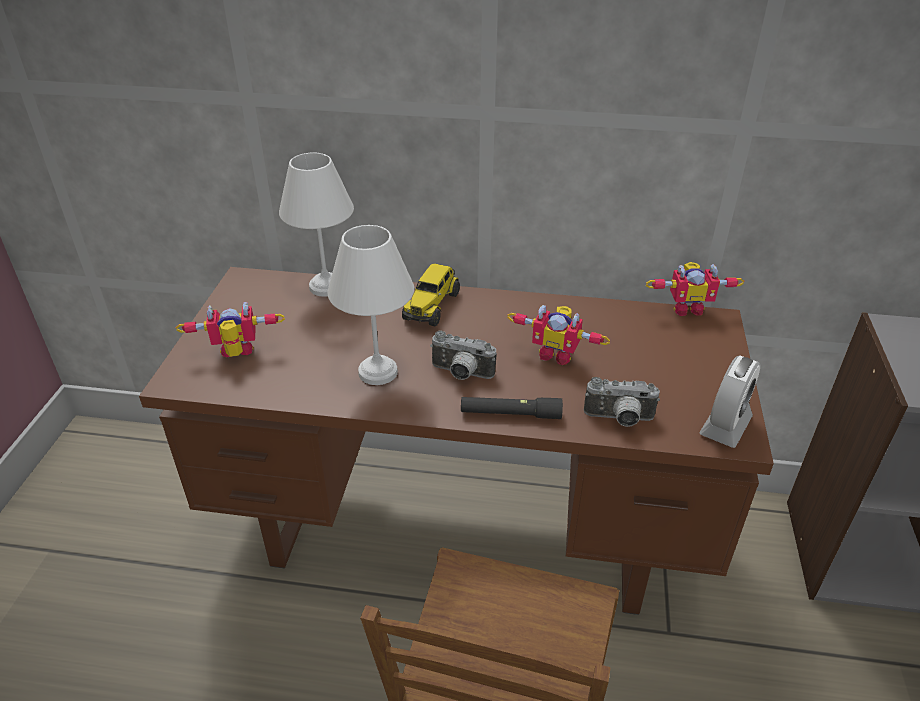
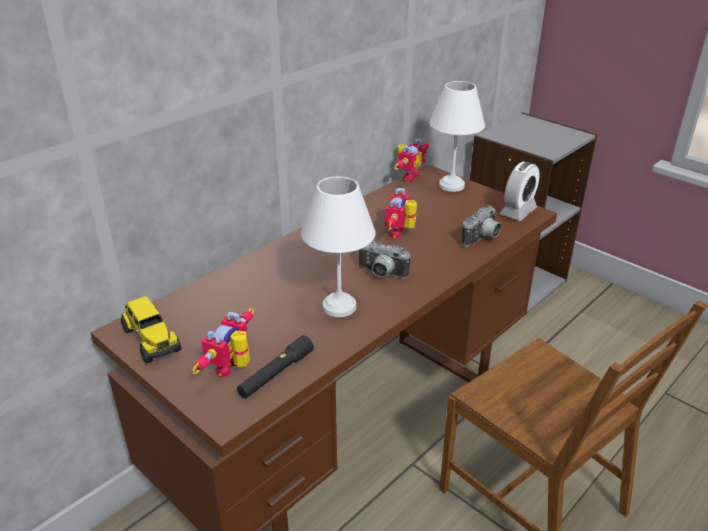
camera: 55 degrees left, 5 degrees down
white table lamp [279,153,354,297] -> white table lamp moved to [430,81,485,192]
toy truck [402,264,460,326] -> toy truck moved to [121,296,181,364]
camera [430,331,497,380] -> camera turned 60 degrees clockwise [357,241,410,279]
black flashlight [461,397,563,419] -> black flashlight moved to [237,335,314,398]
toy robot [507,305,610,365] -> toy robot turned 135 degrees clockwise [385,188,417,239]
alarm clock [699,355,760,448] -> alarm clock turned 60 degrees clockwise [500,162,540,221]

